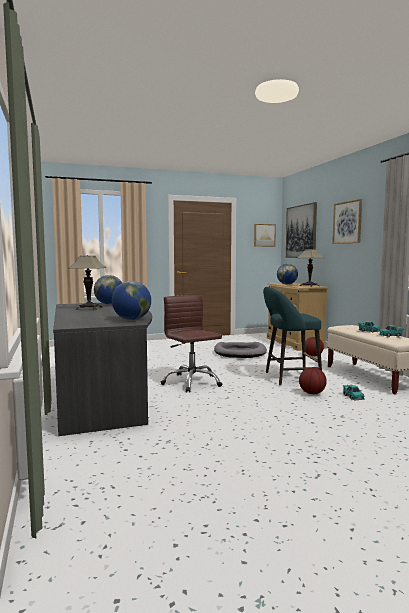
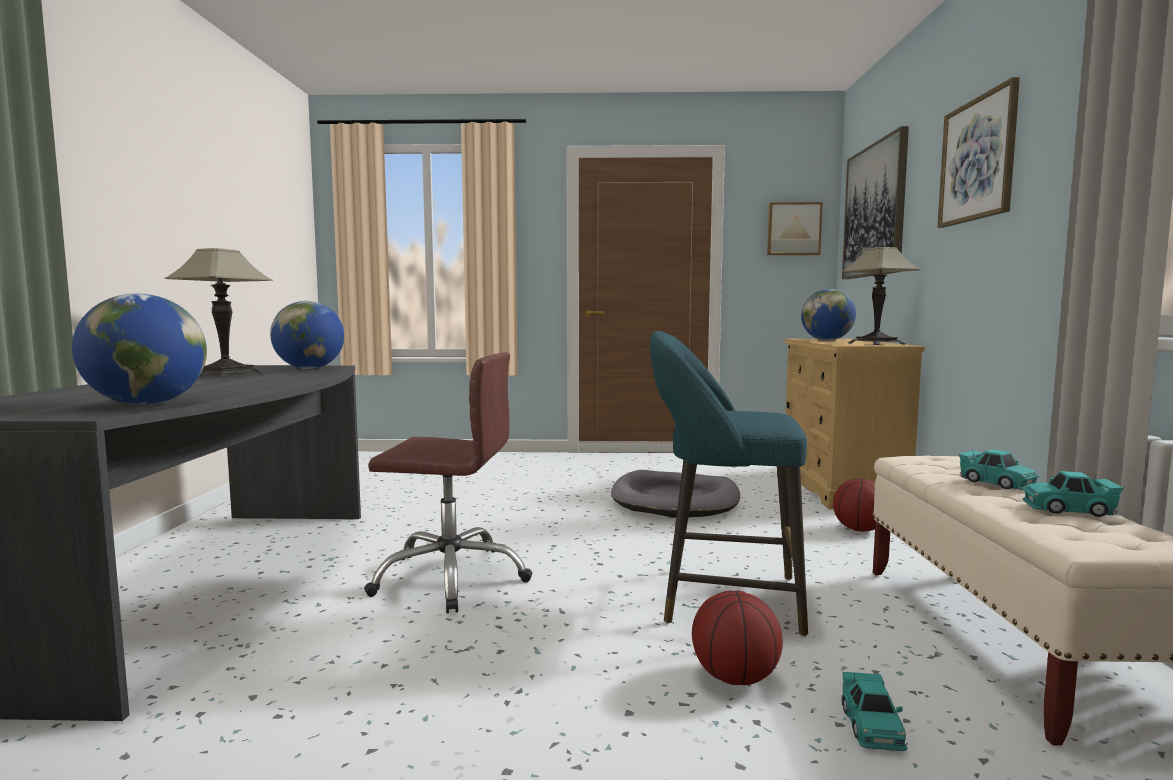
camera: 20 degrees right, 0 degrees up
brown office chair [161,295,222,393] -> brown office chair turned 105 degrees clockwise [364,352,533,613]

